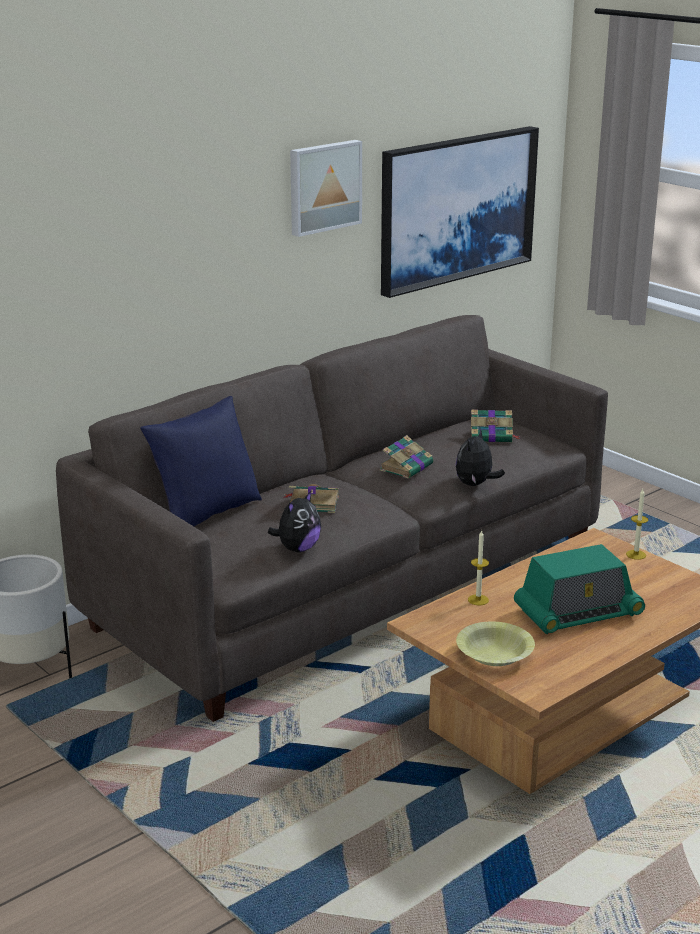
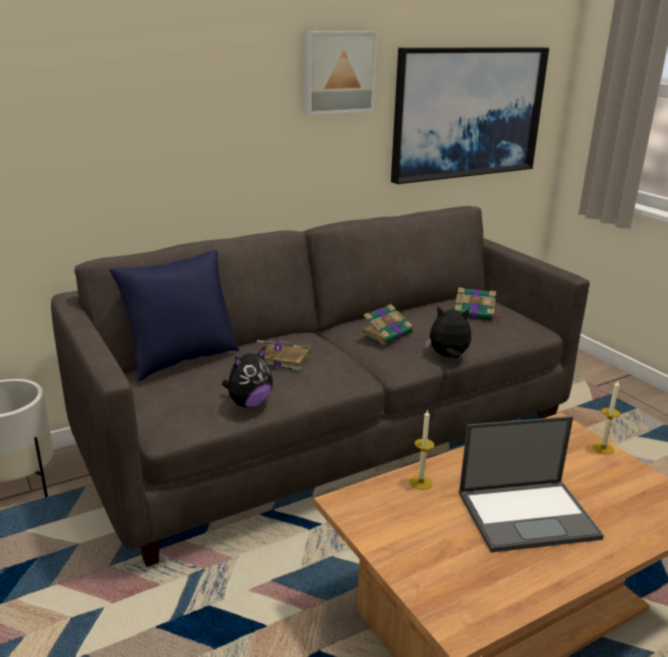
camera: 10 degrees right, 0 degrees up
plush toy [456,429,505,486] -> plush toy turned 60 degrees clockwise [425,306,471,358]
yellow bowl [456,621,535,666] -> none
radio [514,544,645,634] -> laptop [459,416,604,553]

